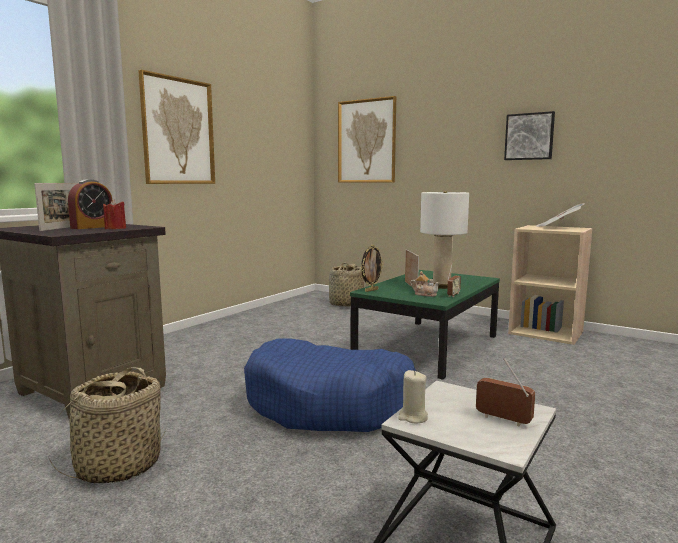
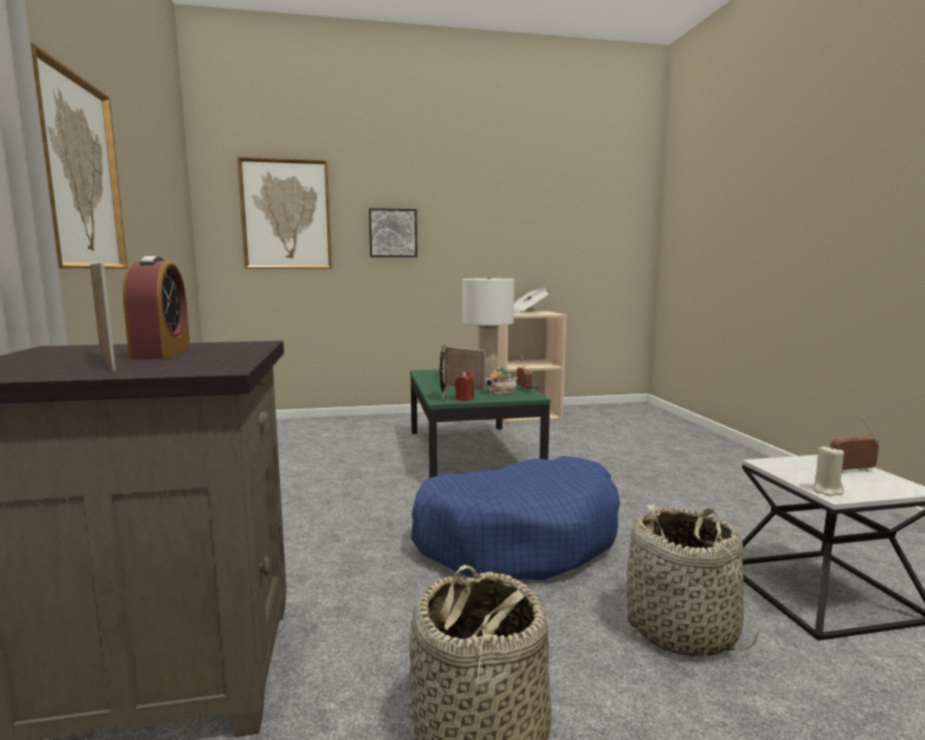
camera: 45 degrees left, 0 degrees up
red candle [103,199,126,229] -> red candle moved to [454,371,474,401]
basket [329,263,364,307] -> basket moved to [627,505,758,657]
picture [504,111,555,160] -> picture moved to [369,208,417,257]

